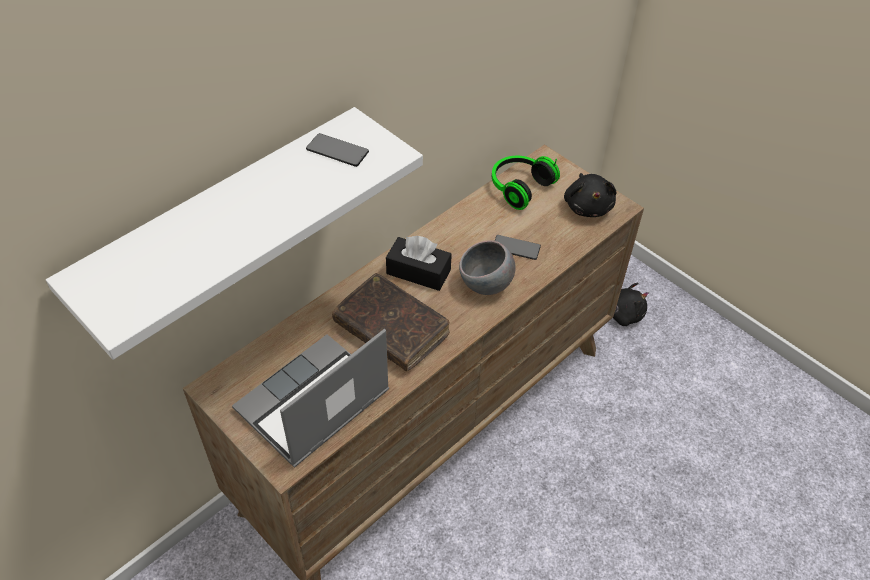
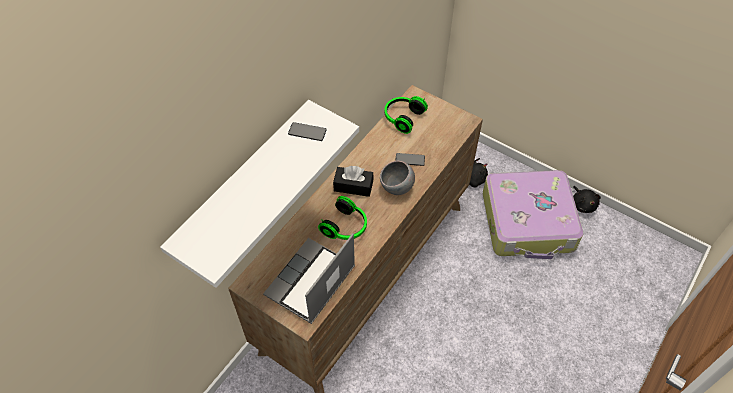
camera: 10 degrees left, 5 degrees up
brown book [332,273,450,372] -> headphones [318,196,367,240]
black plush toy [564,173,617,217] -> black plush toy moved to [573,186,601,213]
none -> suitcase [483,170,583,259]

